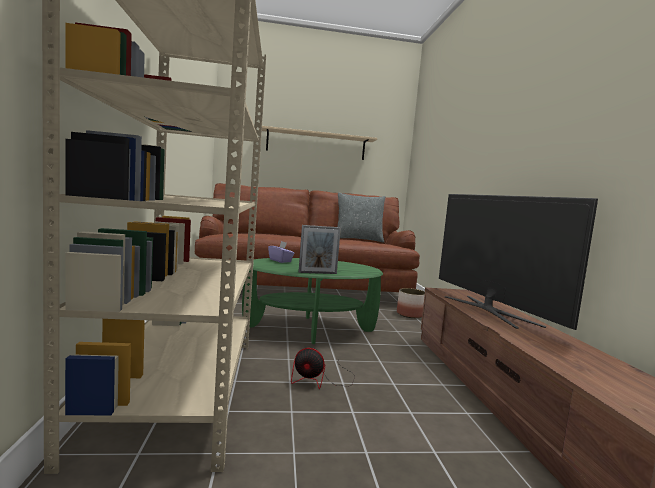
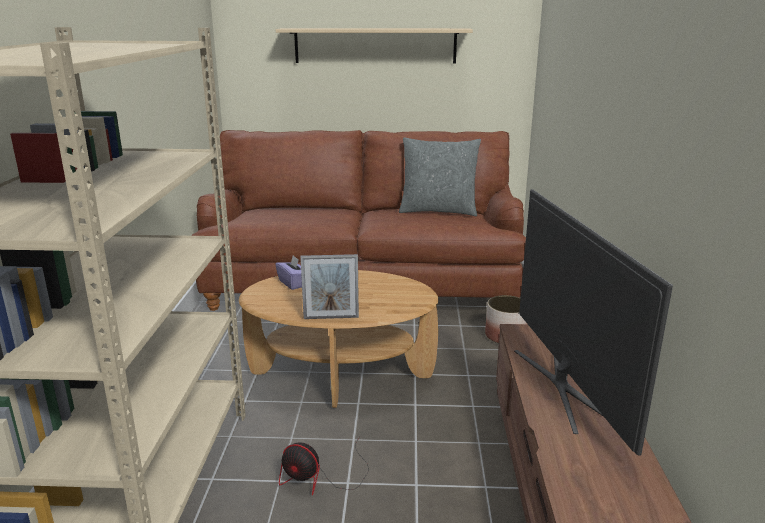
camera: 10 degrees right, 15 degrees up
green coffee table [242,258,383,344] -> brown coffee table [239,270,438,408]

